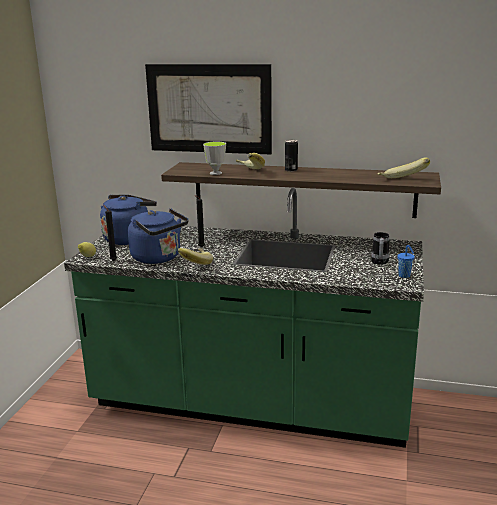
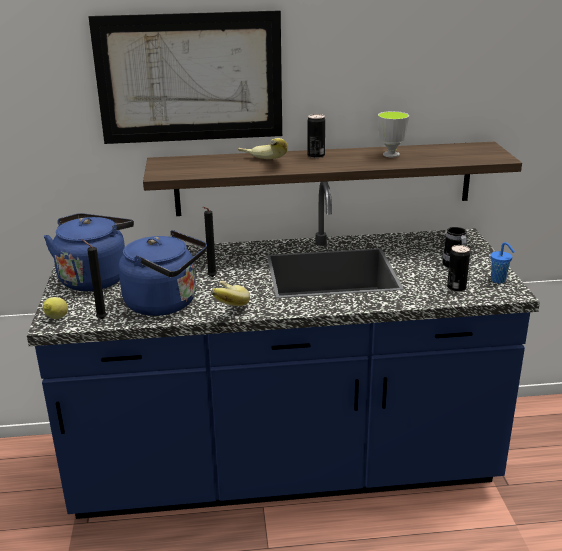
camera: 20 degrees left, 5 degrees up
green counter [64,188,424,448] -> blue counter [27,182,540,519]
cup [203,142,226,175] -> cup moved to [378,111,409,157]
banana [378,157,430,178] -> none
none -> can [447,245,470,292]

